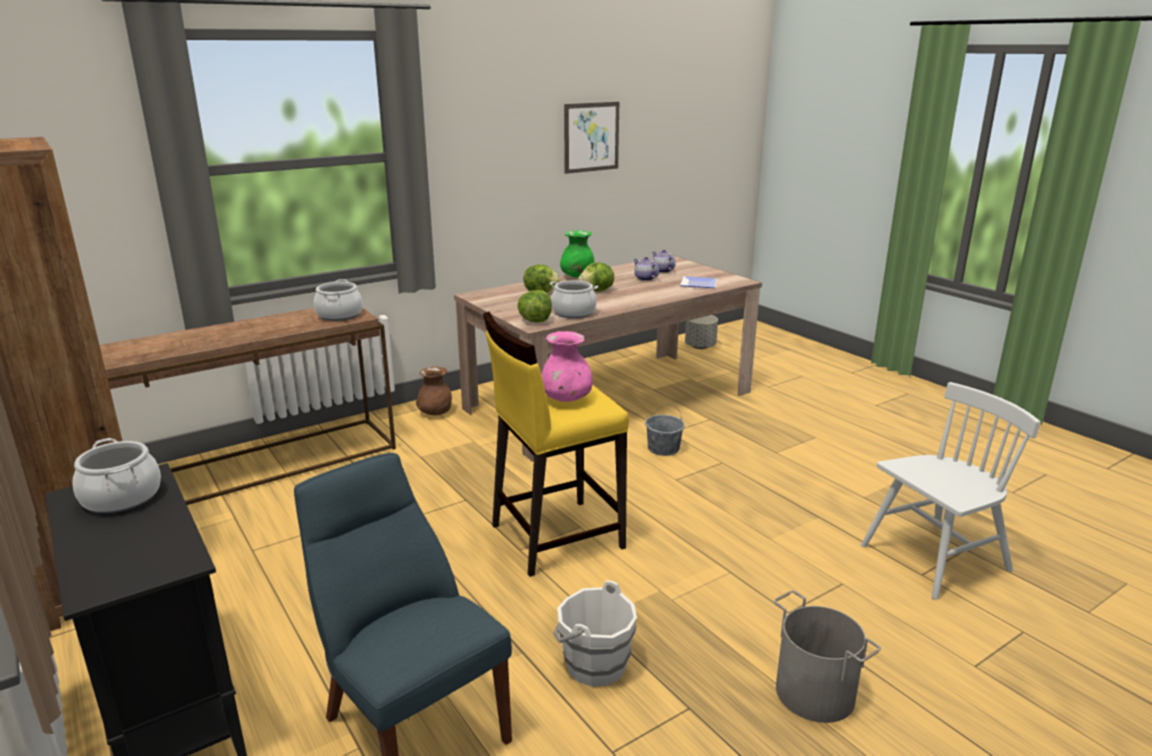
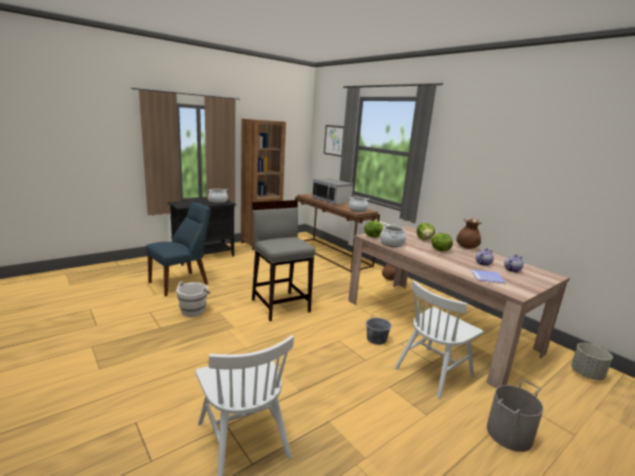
camera: 85 degrees right, 5 degrees down
yellow stool [483,312,629,577] -> grey stool [252,200,315,321]
pink vase [541,331,593,402] -> none
green vase [560,230,594,278] -> brown vase [456,218,482,249]
picture [564,102,619,174] -> picture moved to [324,125,344,157]
grey bucket [773,590,881,723] -> grey bucket moved to [487,380,544,452]
none -> microwave [312,178,353,205]
none -> white chair [394,280,483,398]

